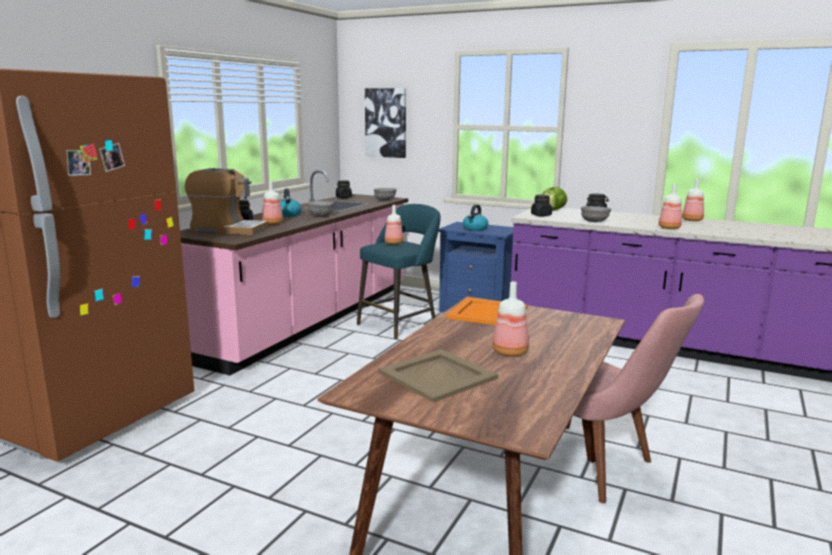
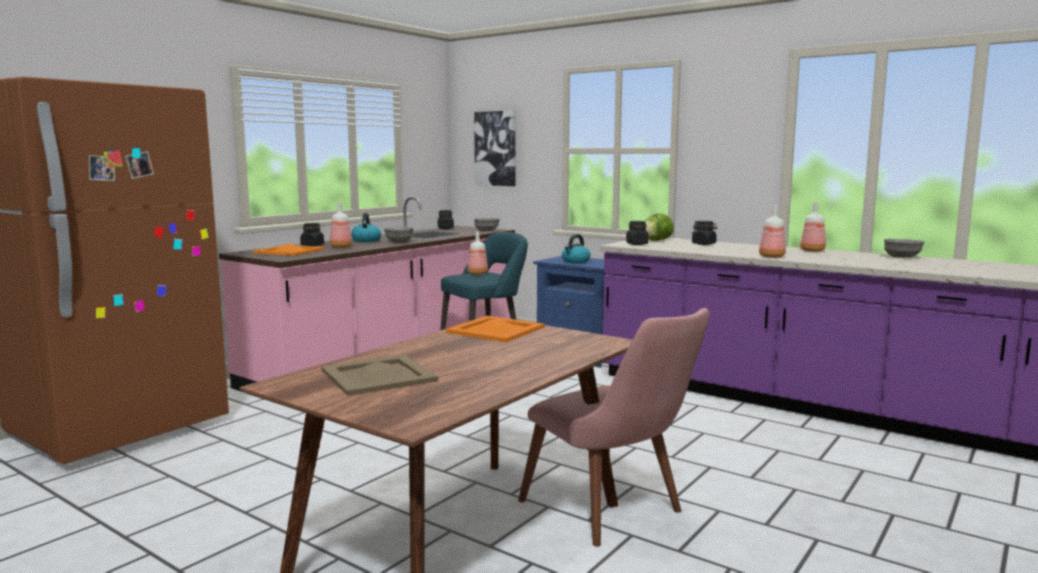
camera: 10 degrees right, 5 degrees down
coffee machine [185,168,268,235] -> orange tray [253,244,325,256]
bottle [493,282,529,357] -> none
grey bowl [581,206,611,222] -> grey bowl moved to [884,239,925,258]

